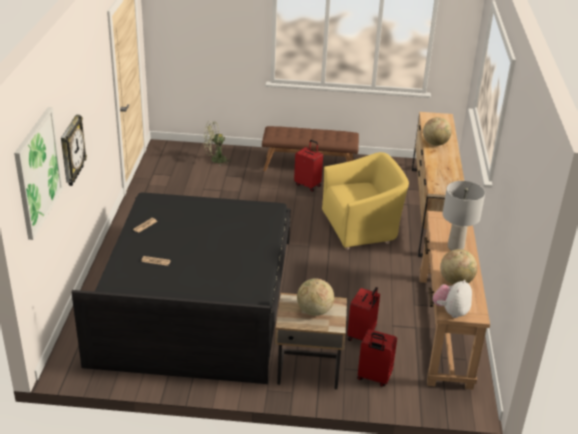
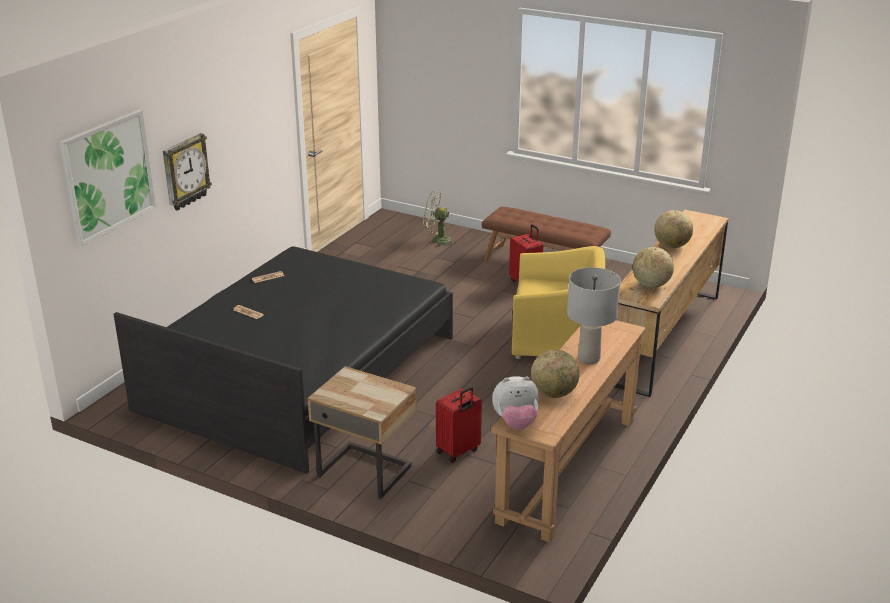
camera: 25 degrees right, 5 degrees down
globe [297,278,334,316] -> globe moved to [633,247,674,288]
red suitcase [357,329,397,386] -> none
plush toy [433,280,472,318] -> plush toy turned 150 degrees counterclockwise [492,376,539,429]

